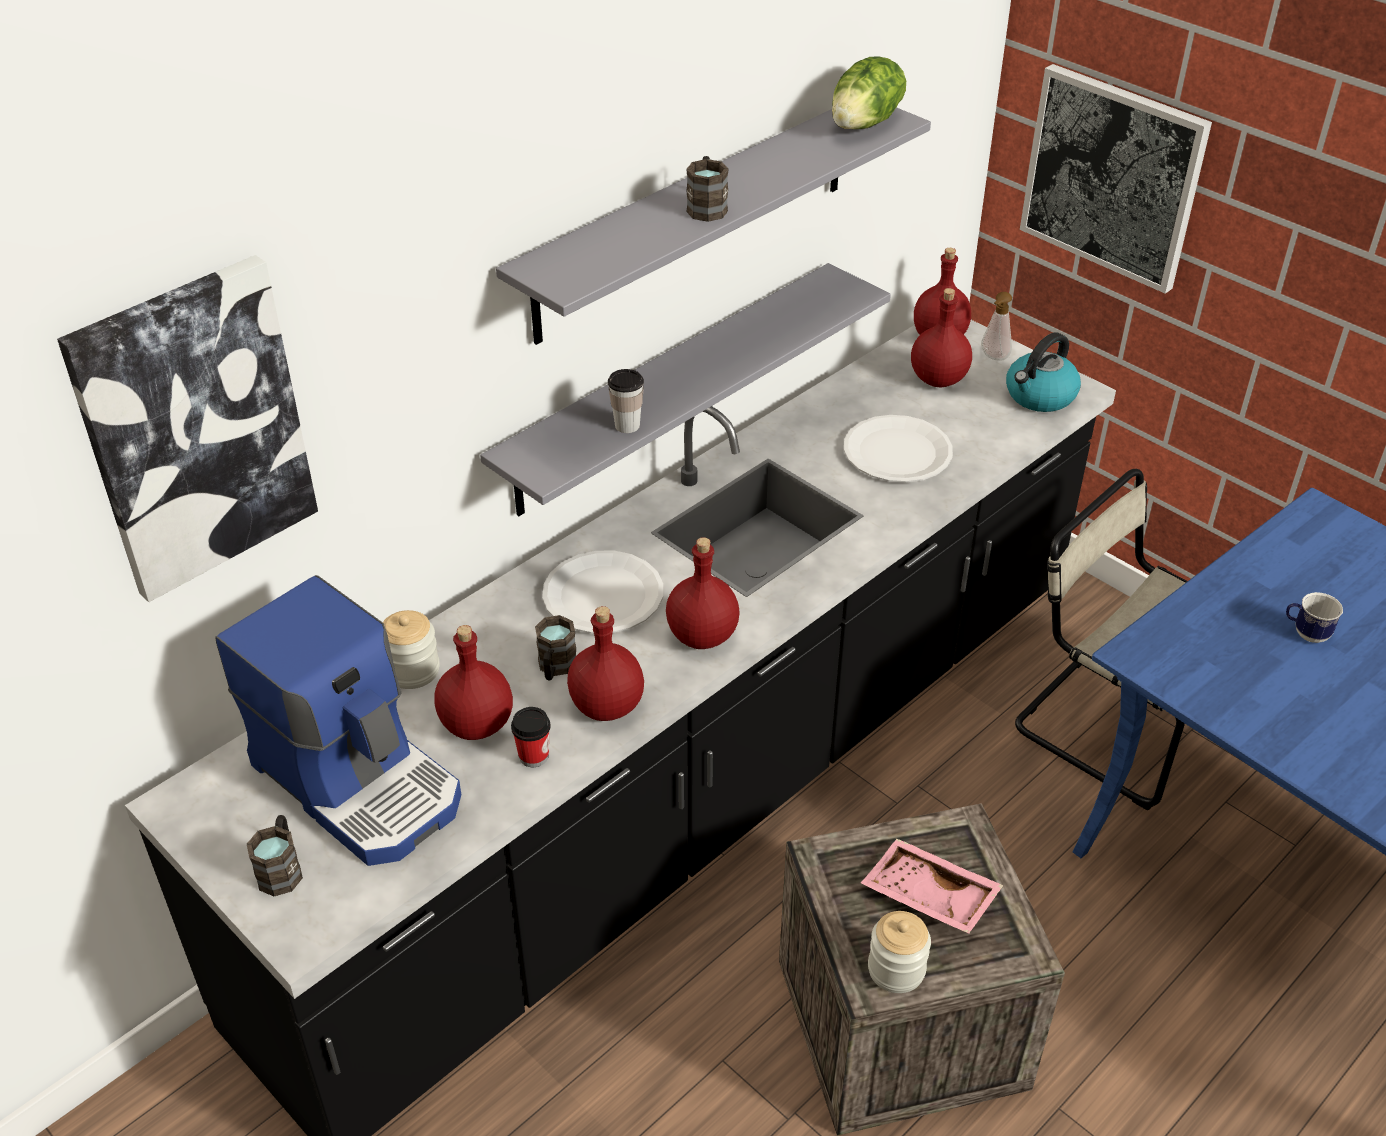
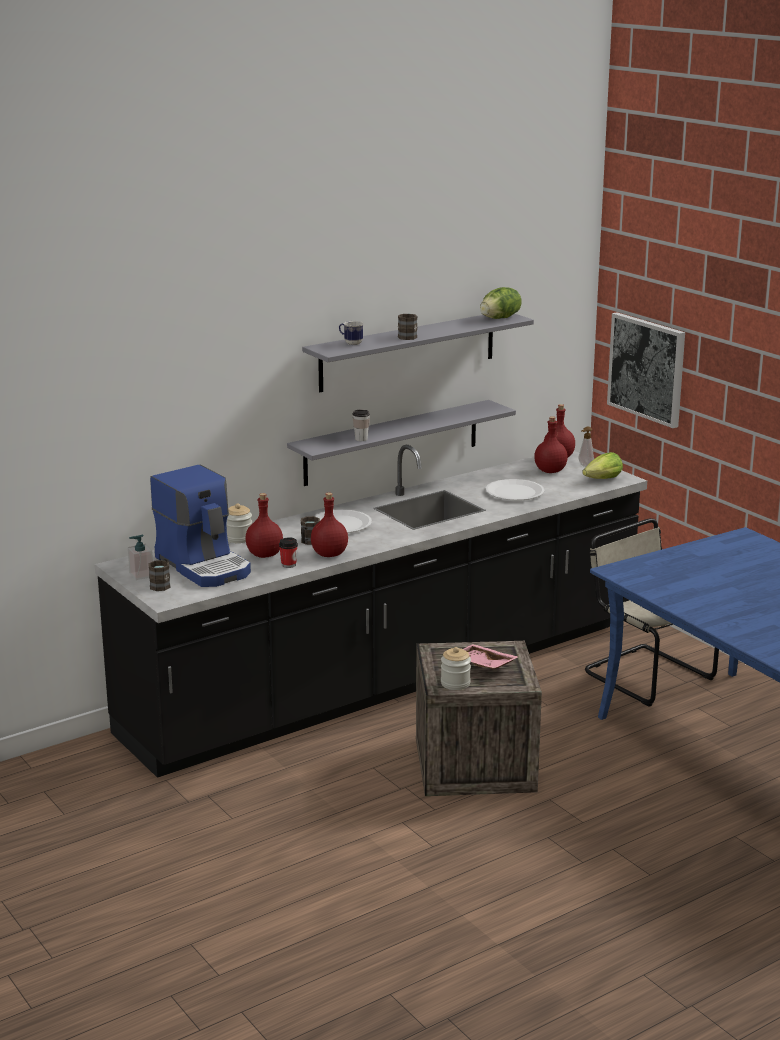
camera: 10 degrees right, 20 degrees down
picture [57,255,318,602] -> none
red bottle [666,537,740,649] -> none
kettle [1006,332,1081,412] -> lettuce [582,452,623,479]
mug [1286,592,1343,643] -> mug moved to [339,321,364,345]
none -> soap dispenser [128,535,153,580]

